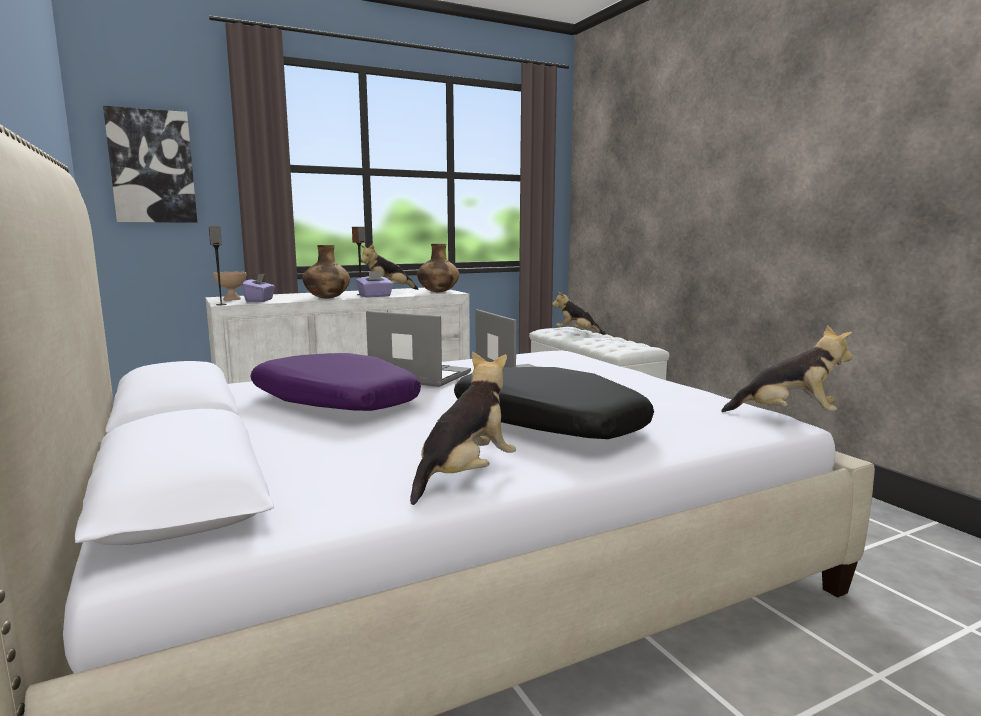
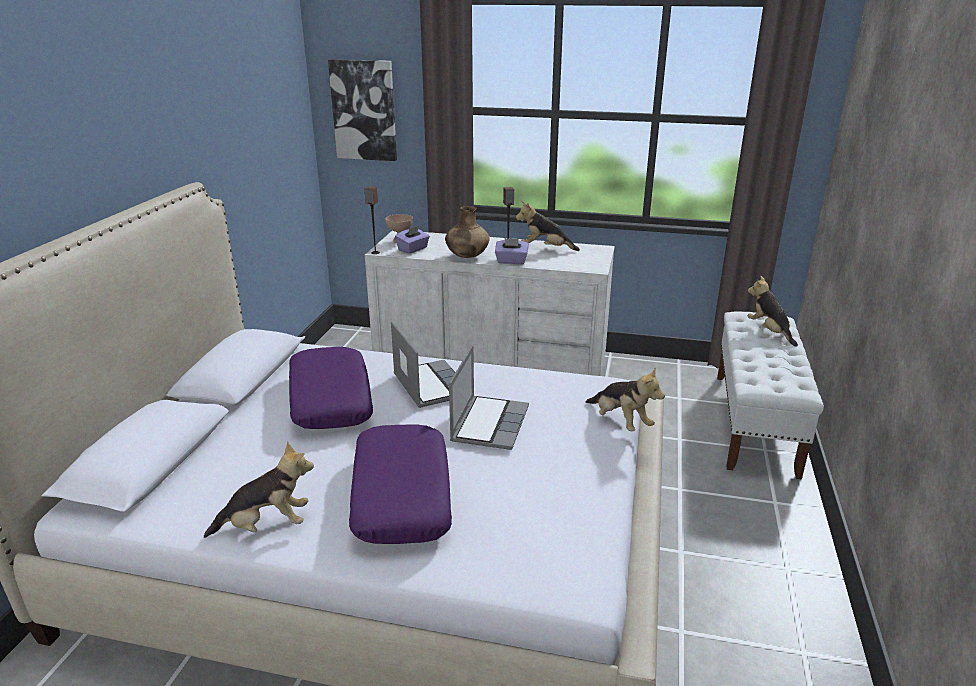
camera: 40 degrees right, 15 degrees up
brown vase [417,244,460,292] -> none
black pillow [454,367,654,439] -> purple pillow [349,425,452,544]
plush toy [721,325,852,412] -> plush toy moved to [585,367,665,431]

